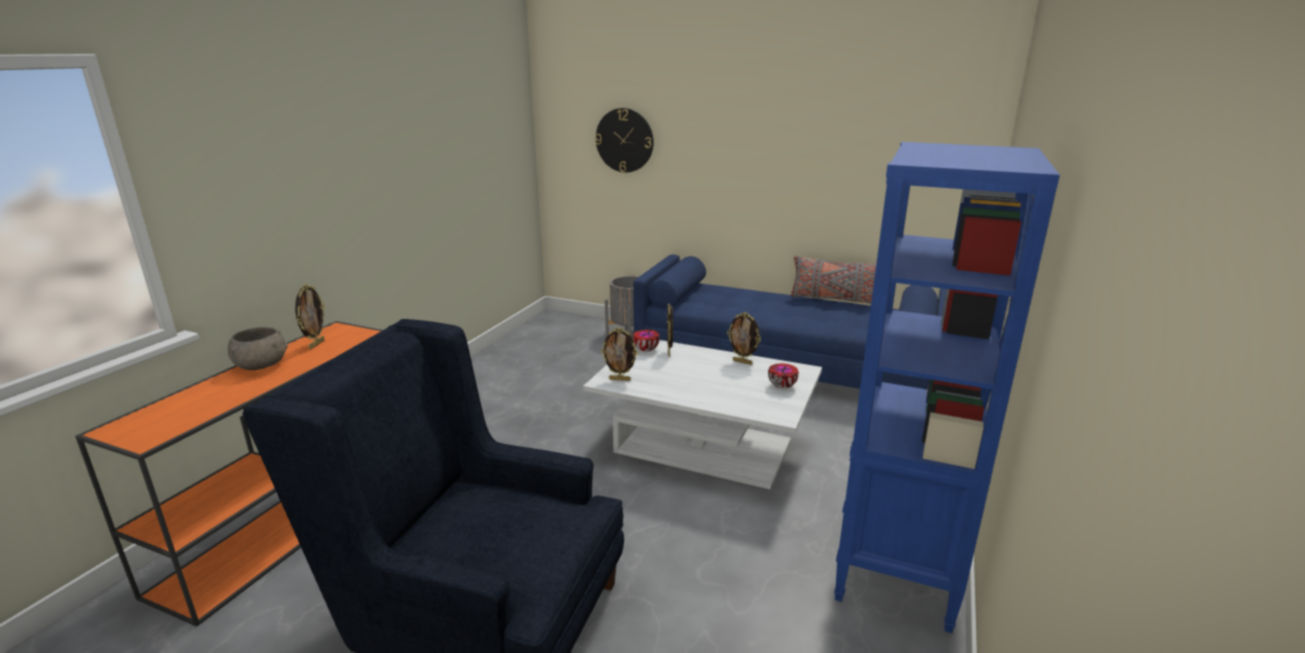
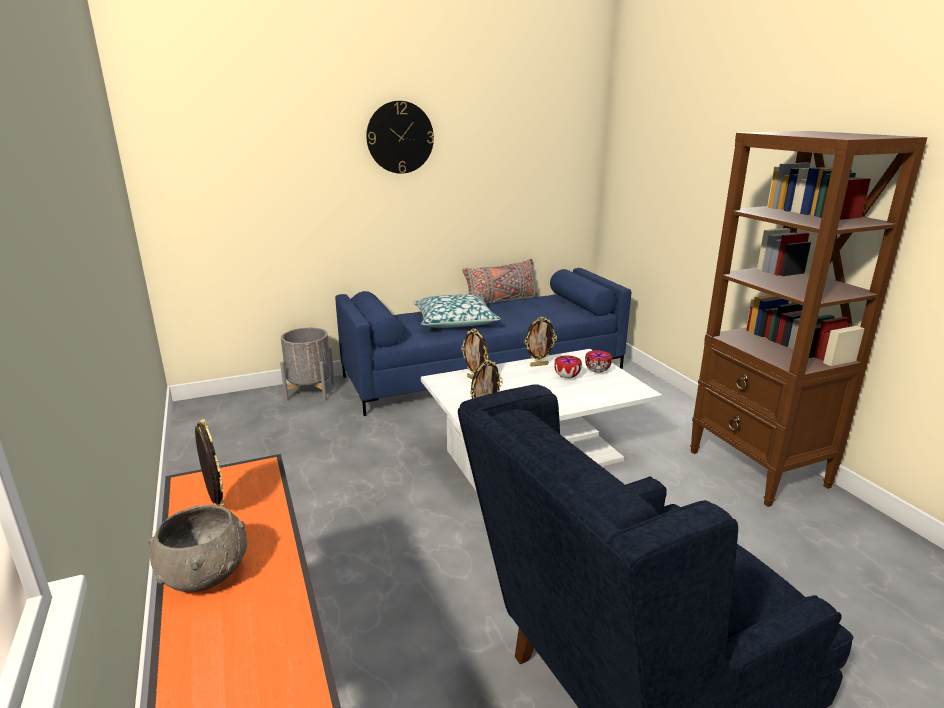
camera: 45 degrees left, 0 degrees up
wall clock [595,108,654,173] -> wall clock moved to [366,101,434,174]
bowl [633,330,660,351] -> bowl moved to [554,356,582,378]
blue bookcase [834,142,1060,633] -> brown bookcase [690,131,928,507]
none -> pillow [413,294,501,328]

